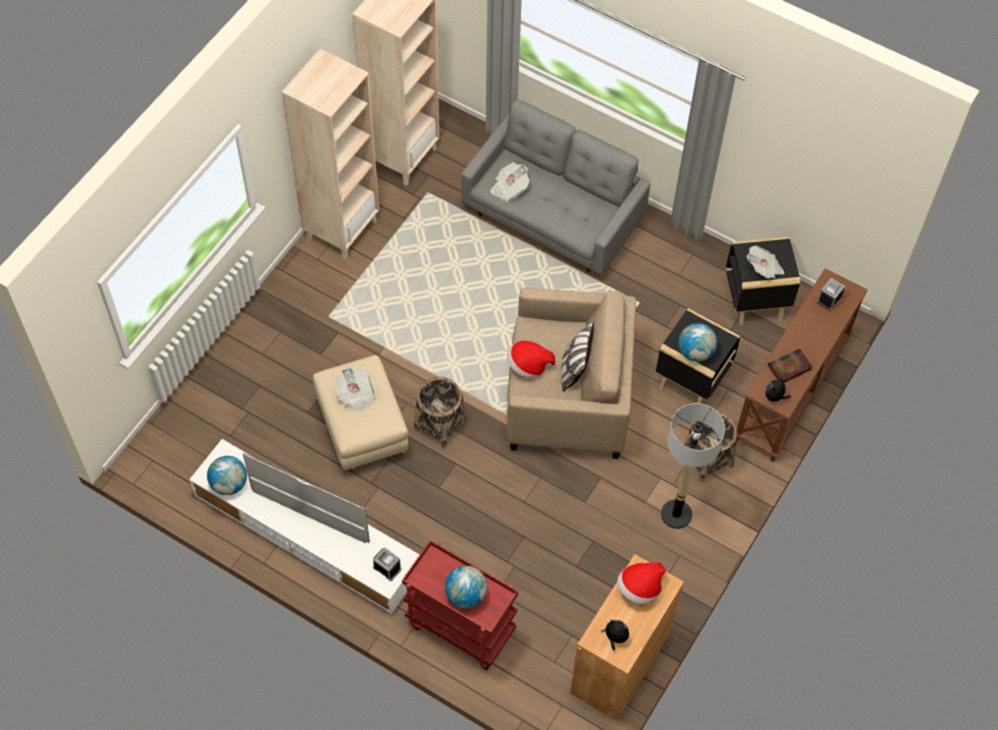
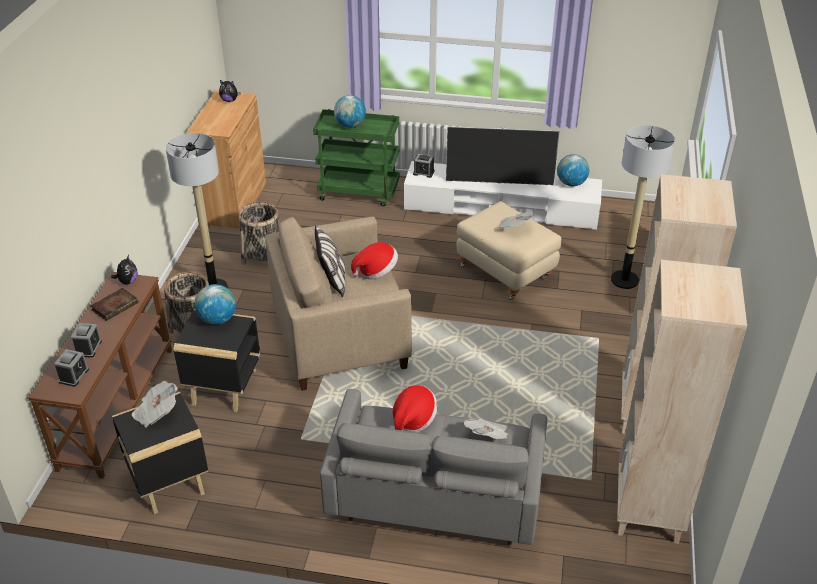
camera: 160 degrees right, 20 degrees down
red cart [402,540,518,670] -> green cart [313,109,400,207]
basket [414,377,467,449] -> basket moved to [239,201,280,265]
hat [617,562,666,604] -> hat moved to [392,385,438,433]
none -> alarm clock [71,323,102,358]
none -> floor lamp [611,125,675,289]

